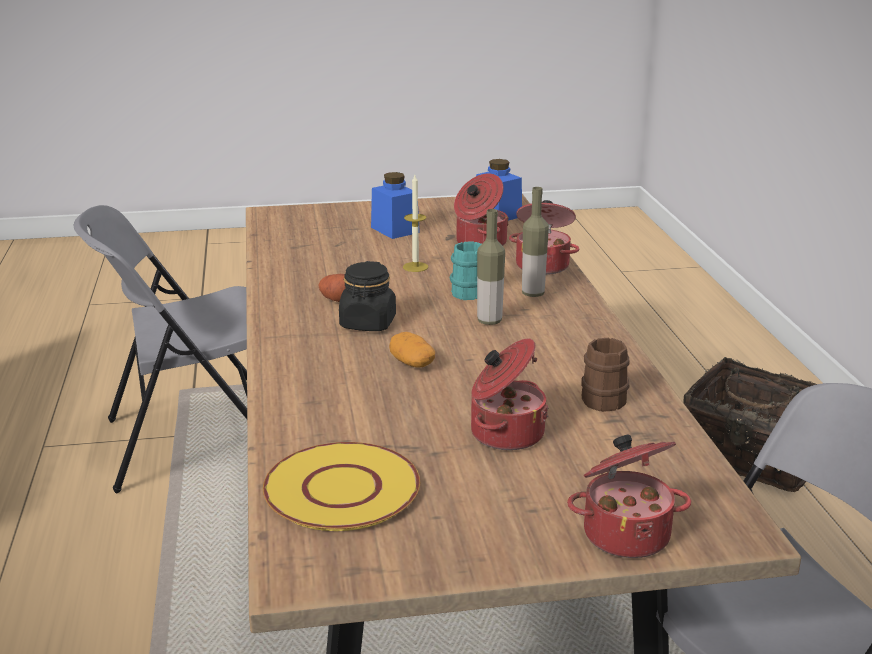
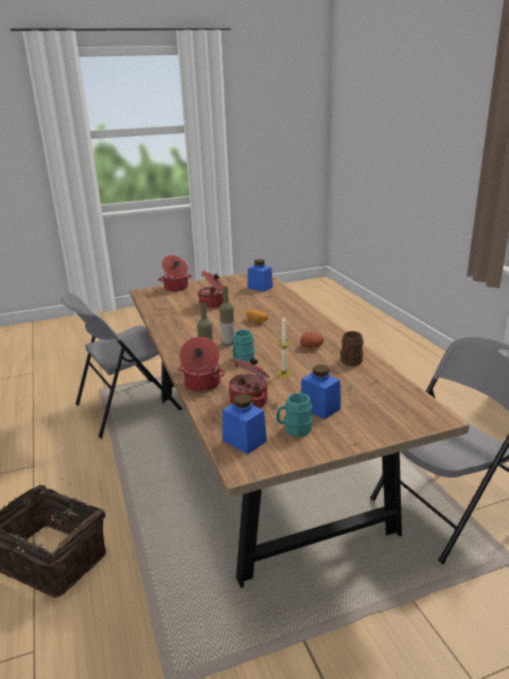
camera: 170 degrees right, 0 degrees up
yellow plate [263,442,420,531] -> blue jar [248,259,273,292]
black jar [339,261,396,331] -> none
brown mug [581,338,630,412] -> brown mug moved to [340,331,364,366]
none -> turquoise mug [276,393,313,437]

